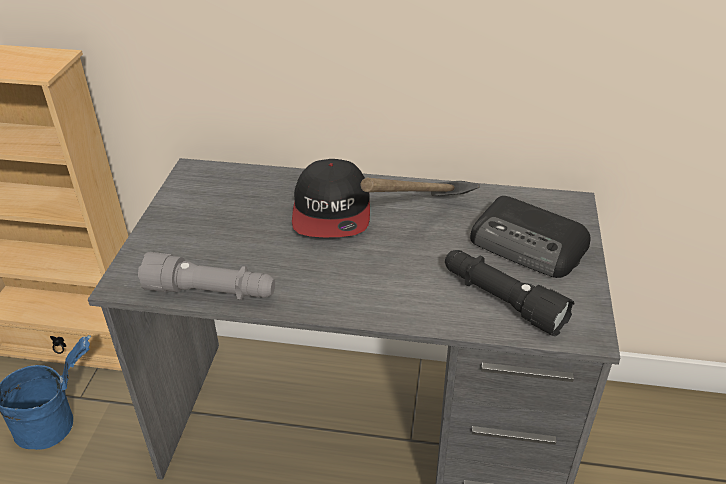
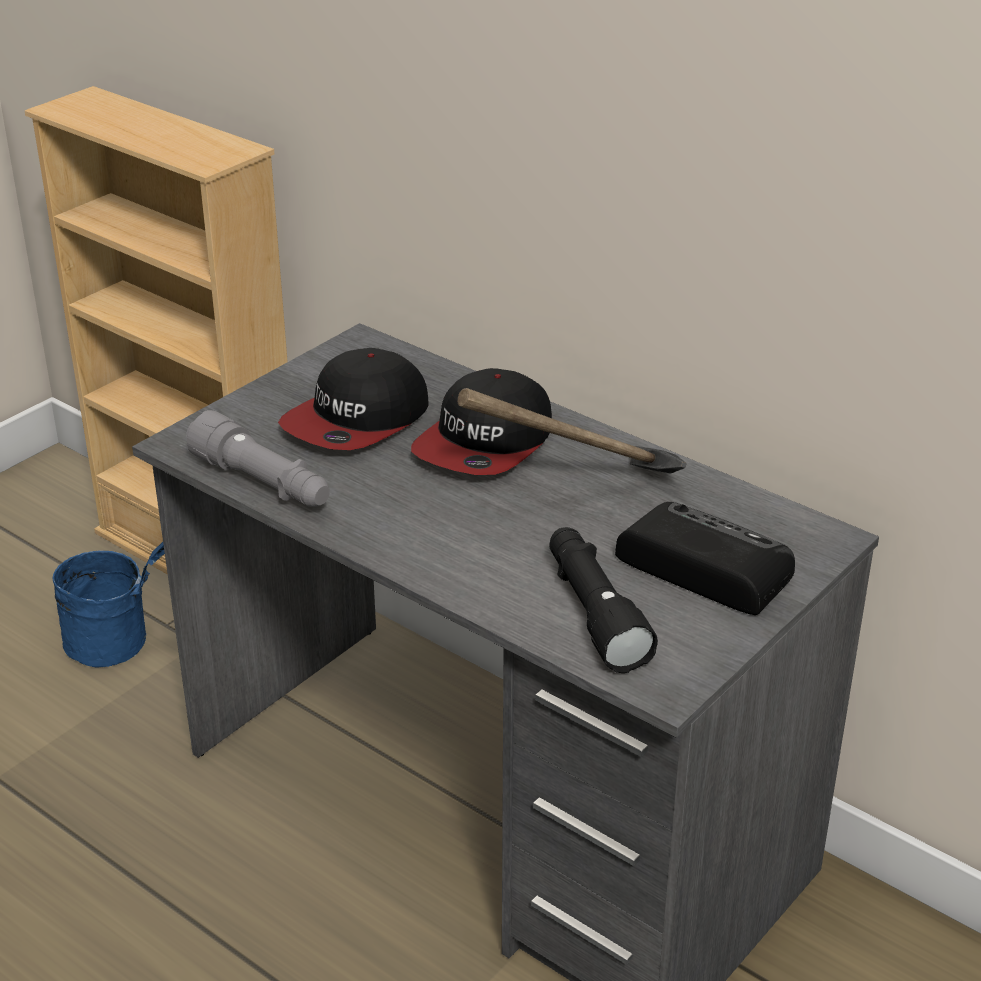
camera: 30 degrees right, 5 degrees down
radio [470,196,591,278] -> radio turned 150 degrees clockwise [615,502,795,615]
none -> cap [278,348,429,450]

